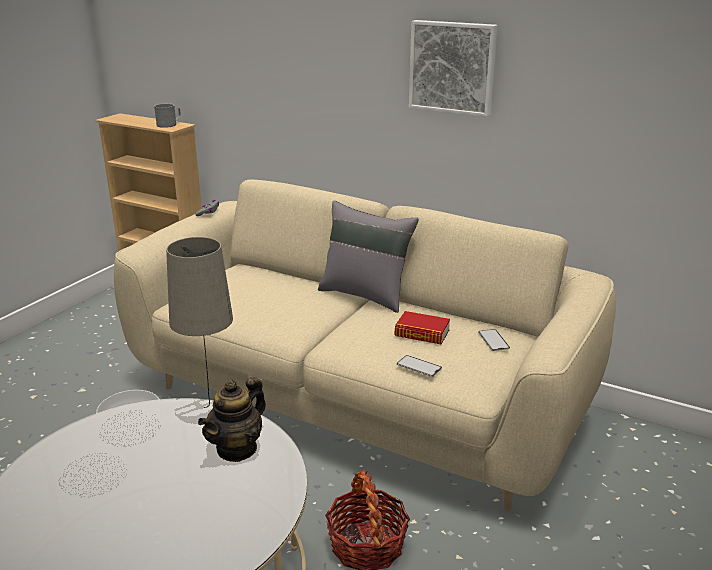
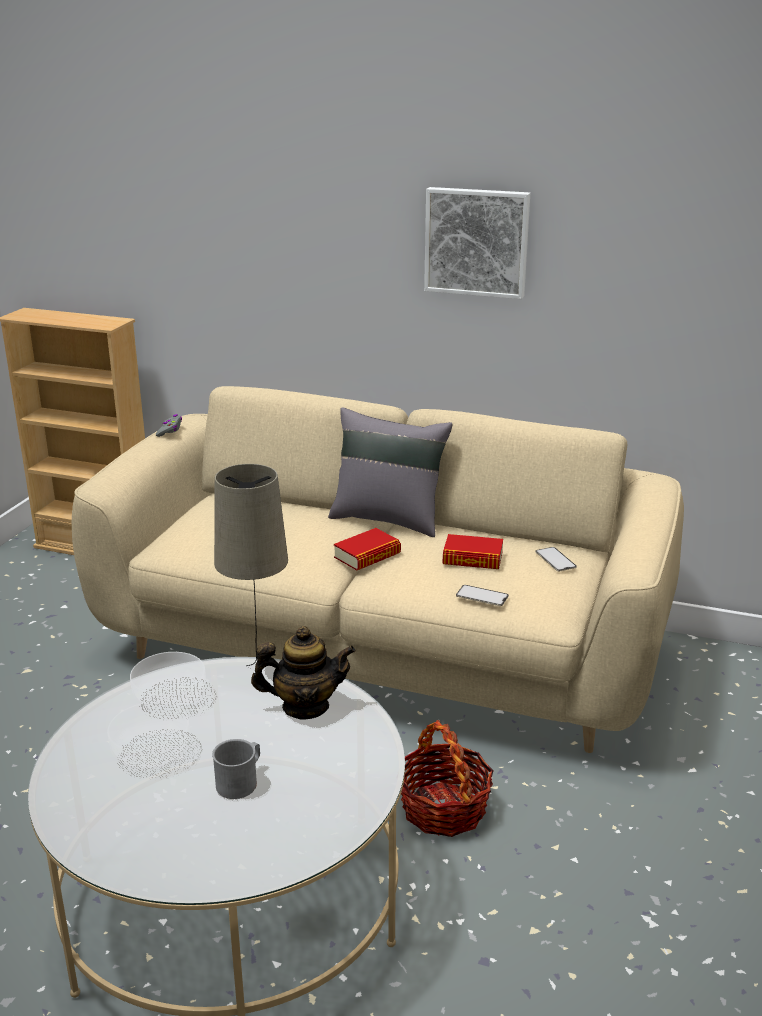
camera: 10 degrees left, 0 degrees up
grey mug [154,103,181,128] -> grey mug moved to [212,739,260,799]
teapot [198,377,266,462] -> teapot turned 120 degrees counterclockwise [251,626,356,720]
none -> book [334,528,401,571]

